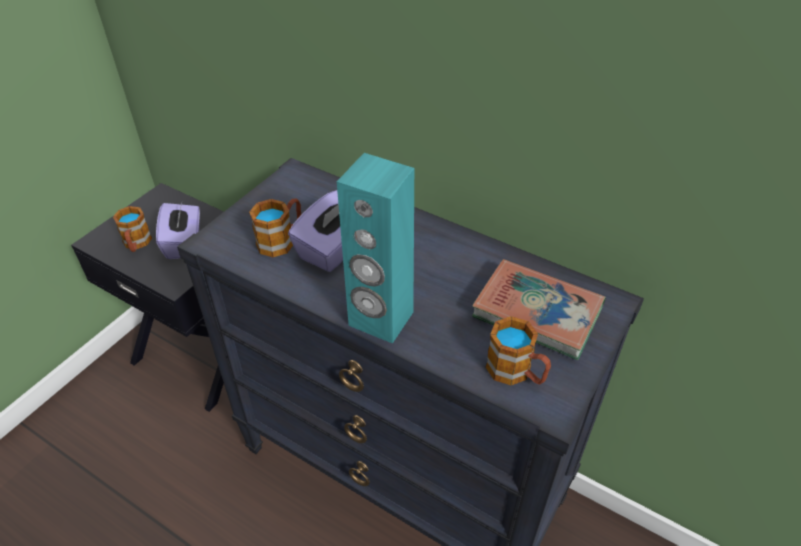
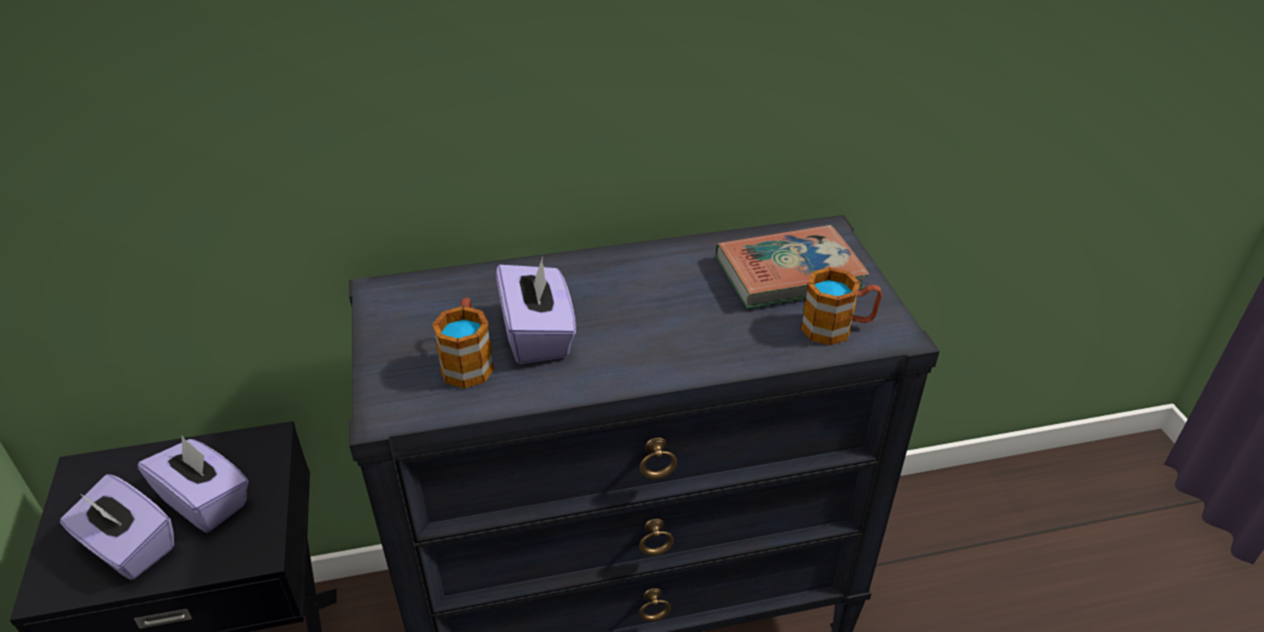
camera: 45 degrees left, 5 degrees down
mug [113,206,152,252] -> purple tissue box [60,474,174,580]
turquoise speaker [337,153,414,343] -> none

